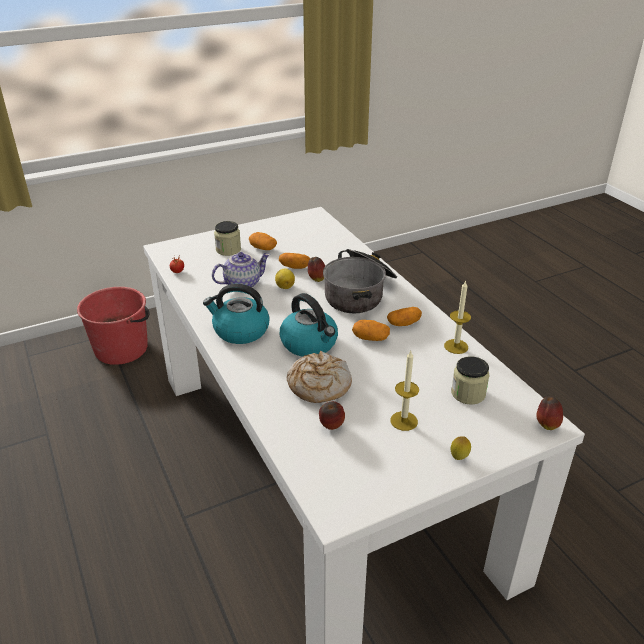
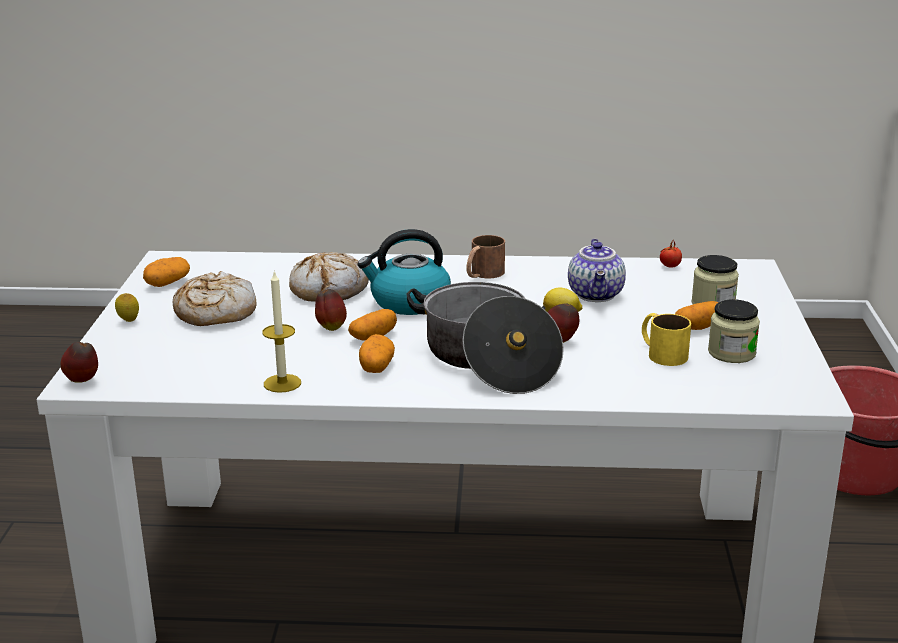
camera: 120 degrees right, 10 degrees down
kettle [203,284,270,344] -> brown mug [466,235,505,278]
potato [279,253,310,269] -> potato moved to [143,257,190,287]
apple [319,401,345,430] -> apple moved to [315,289,347,331]
candle [390,351,419,431] -> bread [173,271,257,326]
jar [451,356,489,405] -> jar moved to [708,299,760,363]
none -> yellow mug [642,313,691,366]

